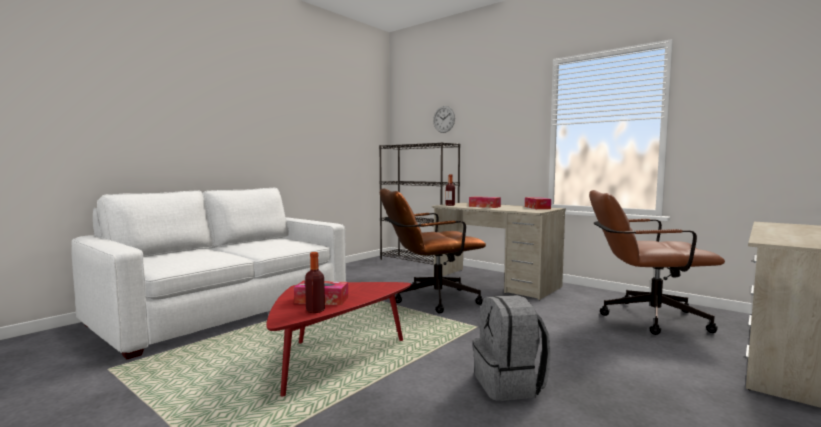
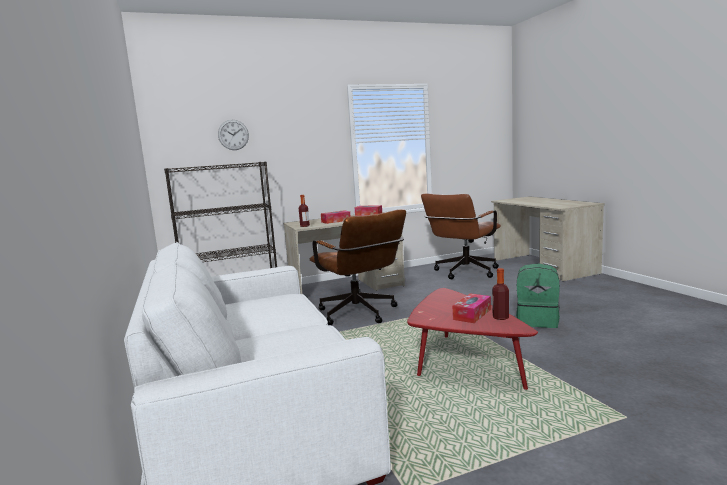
camera: 60 degrees left, 5 degrees up
brown office chair [380,189,486,313] -> brown office chair turned 45 degrees counterclockwise [310,209,406,325]
grey backpack [473,295,551,401] -> green backpack [516,263,560,328]

